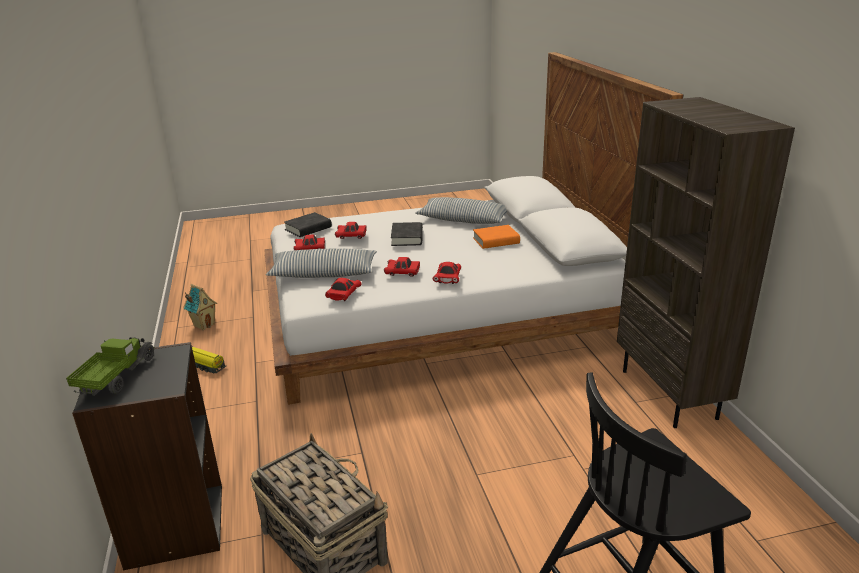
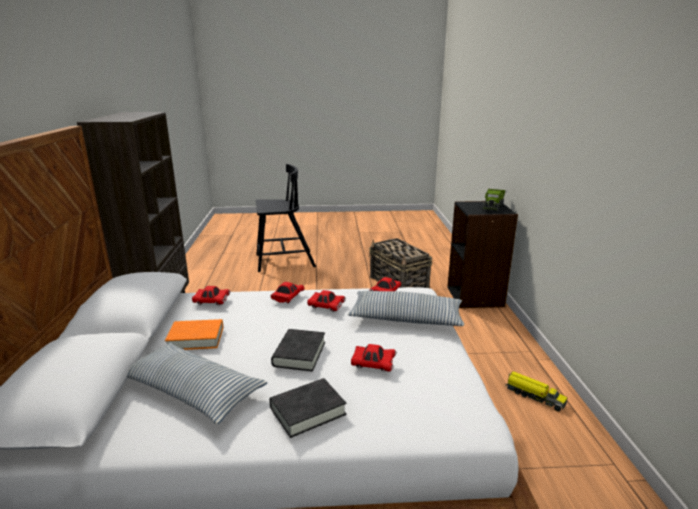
camera: 170 degrees left, 5 degrees down
toy house [183,284,217,330] -> none
black book [284,212,332,237] -> black book moved to [269,378,346,438]
red toy car [293,235,325,250] -> red toy car moved to [192,286,230,305]

